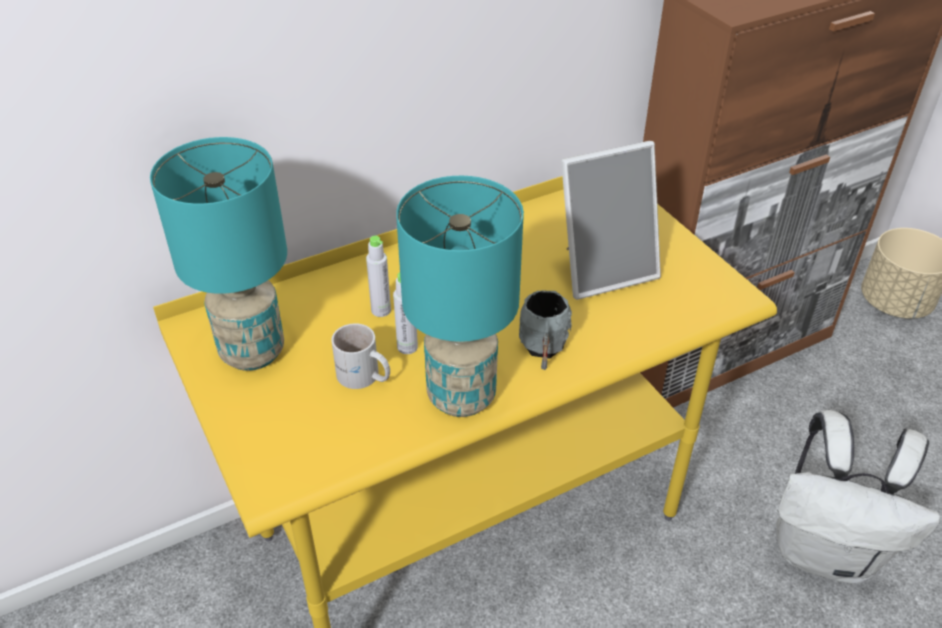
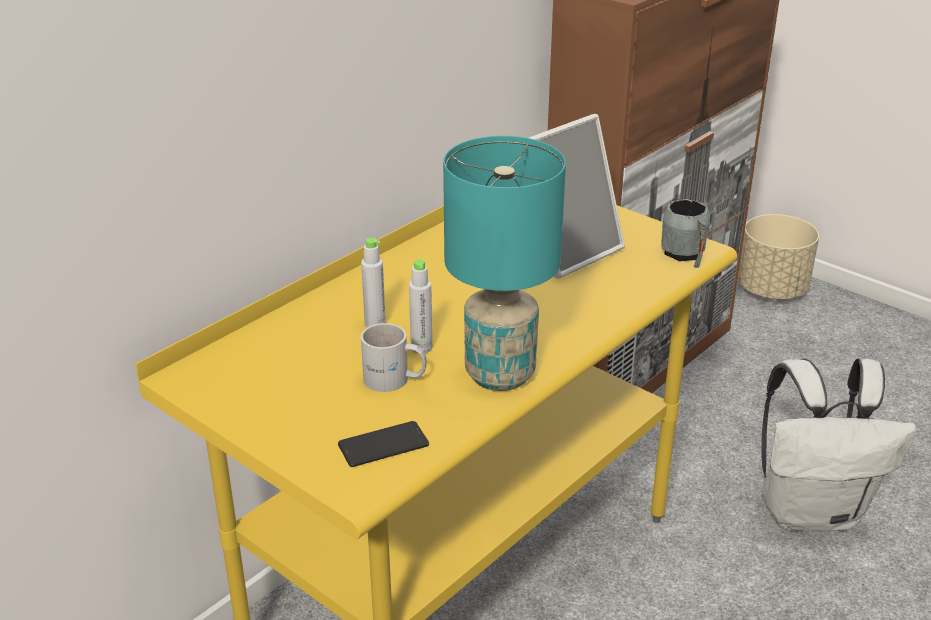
camera: 20 degrees left, 10 degrees down
turquoise table lamp [150,137,287,371] -> none
grey mug [519,290,572,370] -> grey mug moved to [661,199,710,268]
none -> phone [338,421,429,467]

